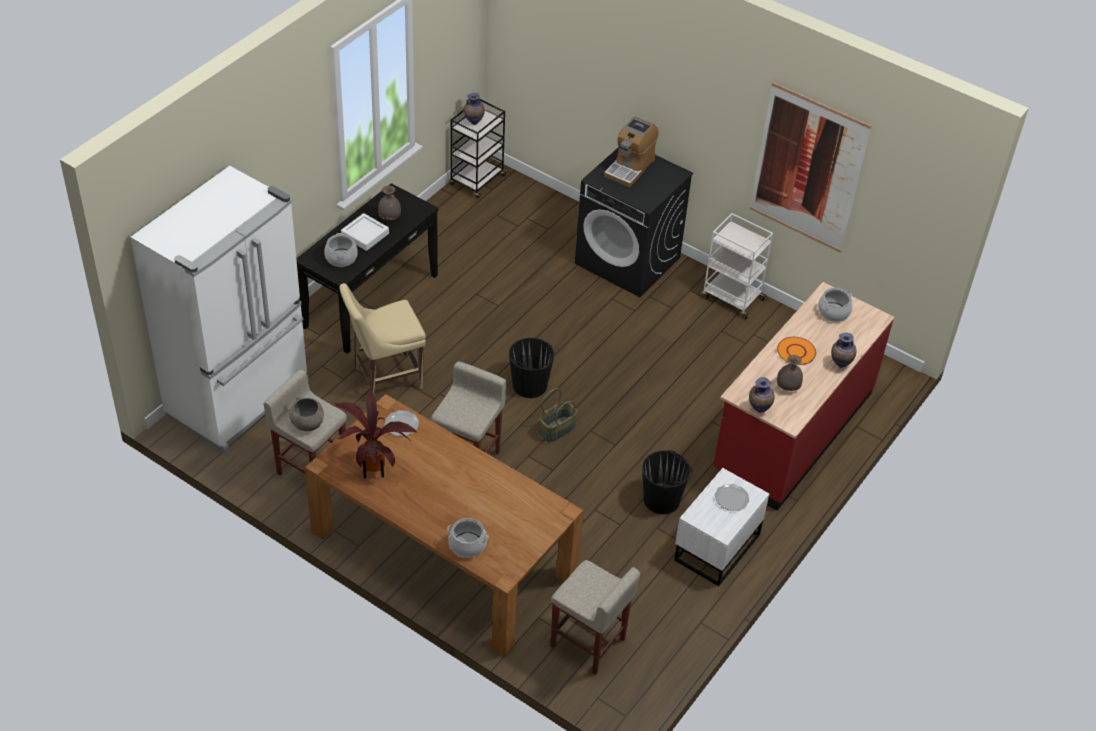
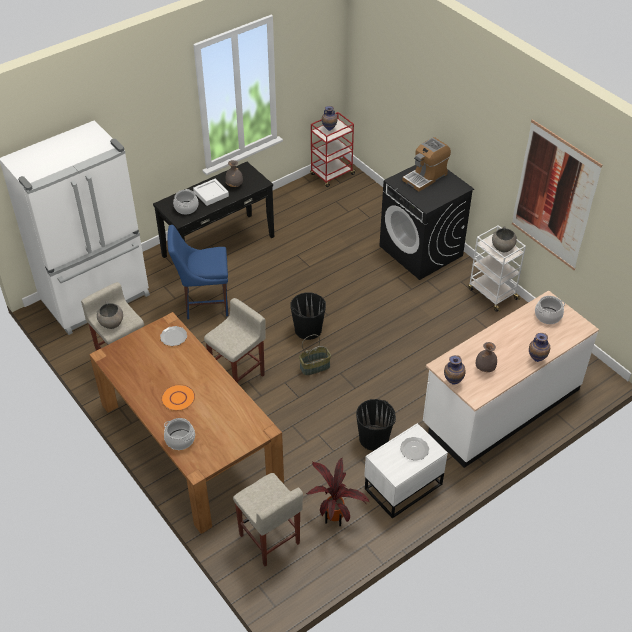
camera: 20 degrees right, 0 degrees up
potted plant [335,390,417,478] -> potted plant moved to [306,457,369,526]
beige chair [339,283,426,396] -> blue chair [167,225,229,319]
black cart [449,99,508,198] -> red cart [310,112,357,187]
red counter [713,282,894,511] -> white counter [423,290,599,468]
orange plate [777,337,816,365] -> orange plate moved to [161,384,195,411]
none -> grey bowl [492,226,517,252]

